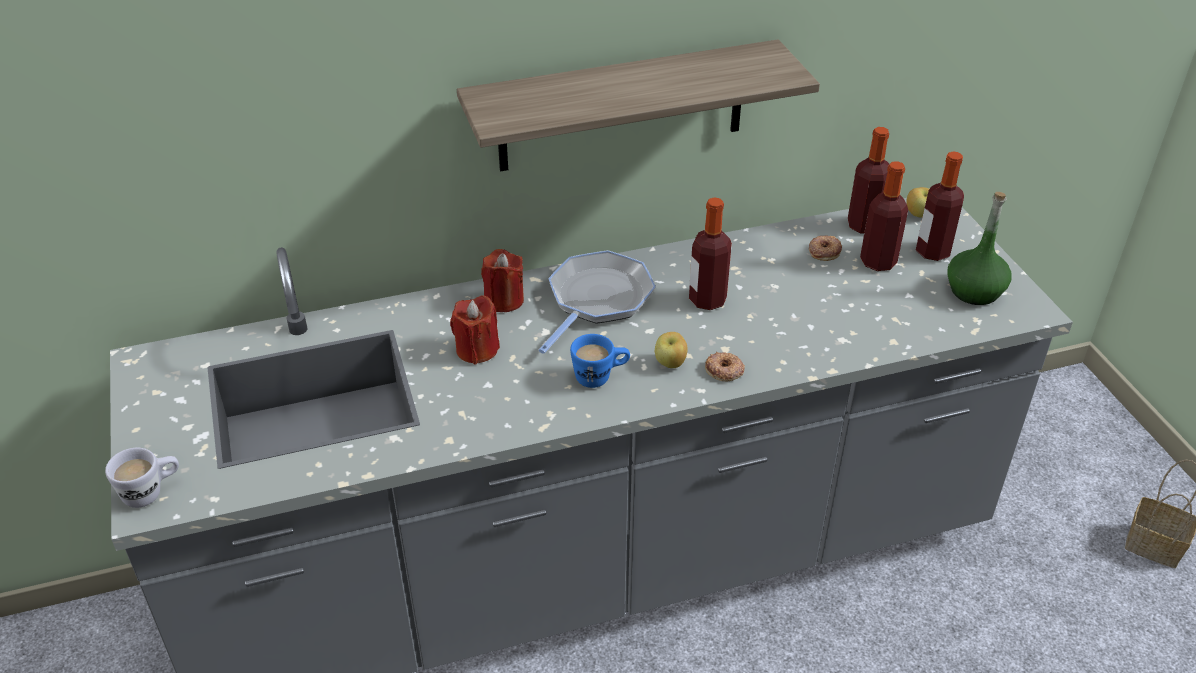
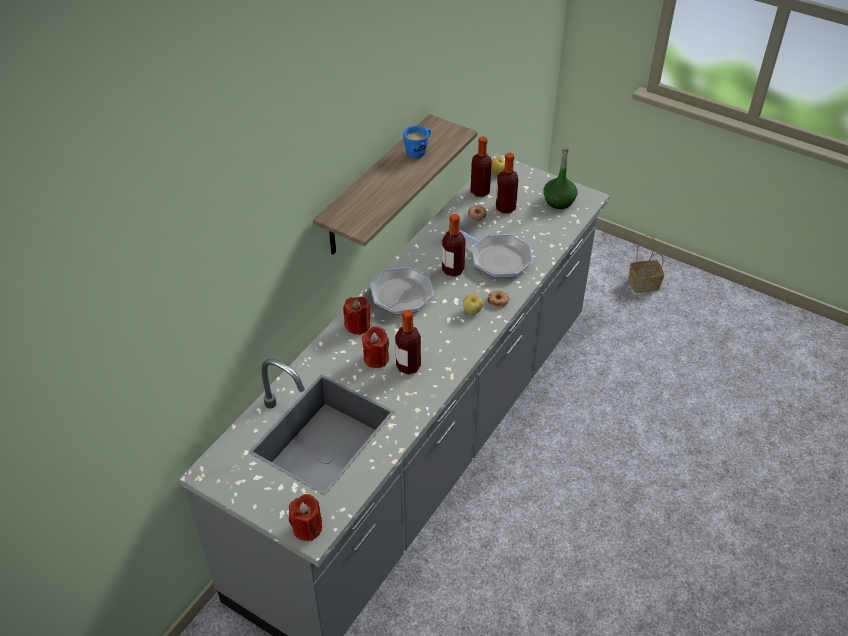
camera: 40 degrees left, 5 degrees up
white mug [105,448,179,508] -> red candle [289,494,322,541]
blue mug [570,334,630,388] -> blue mug moved to [403,126,431,158]
bottle [916,151,964,261] -> bottle moved to [395,310,421,375]
none -> frying pan [459,229,533,278]

